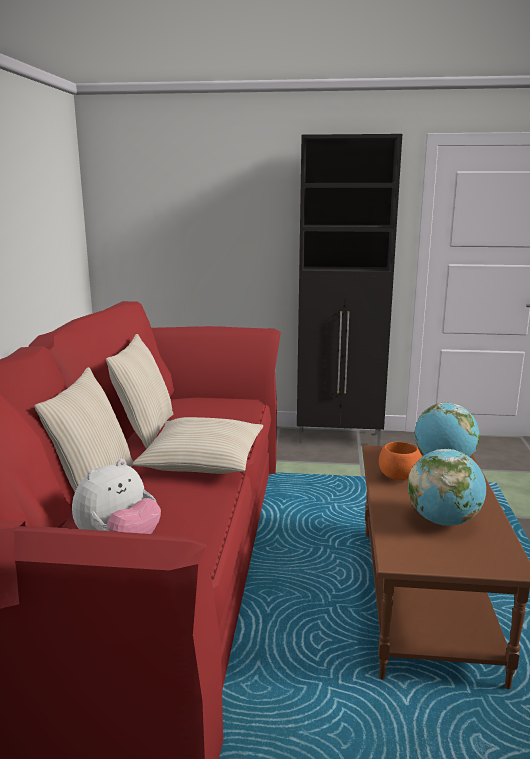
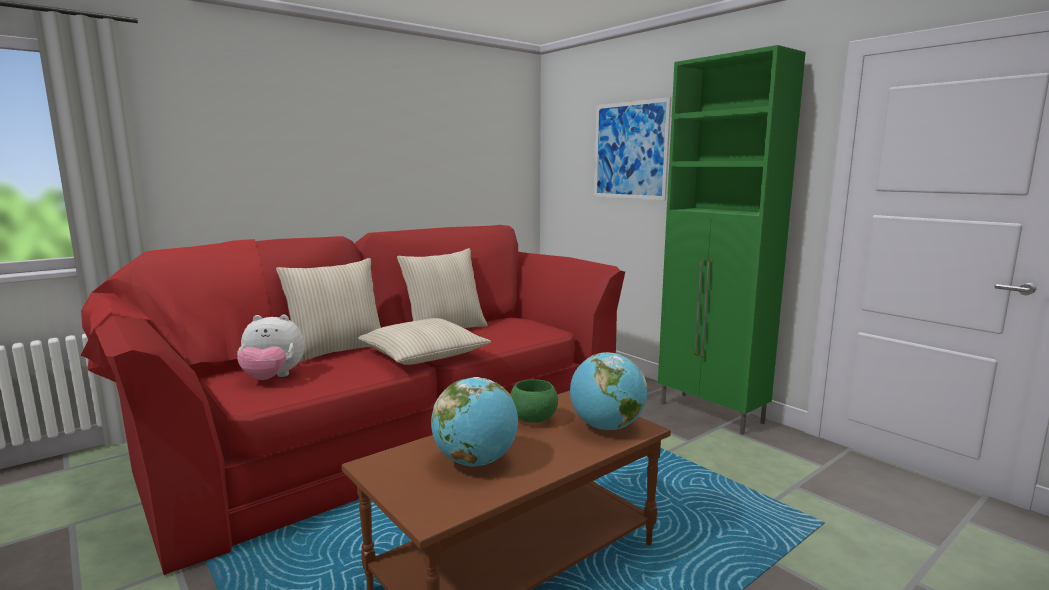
camera: 45 degrees right, 5 degrees down
black cabinet [297,134,402,446] -> green cabinet [658,45,806,435]
orange bowl [379,442,422,480] -> green bowl [510,380,558,423]
none -> picture [594,97,671,200]

